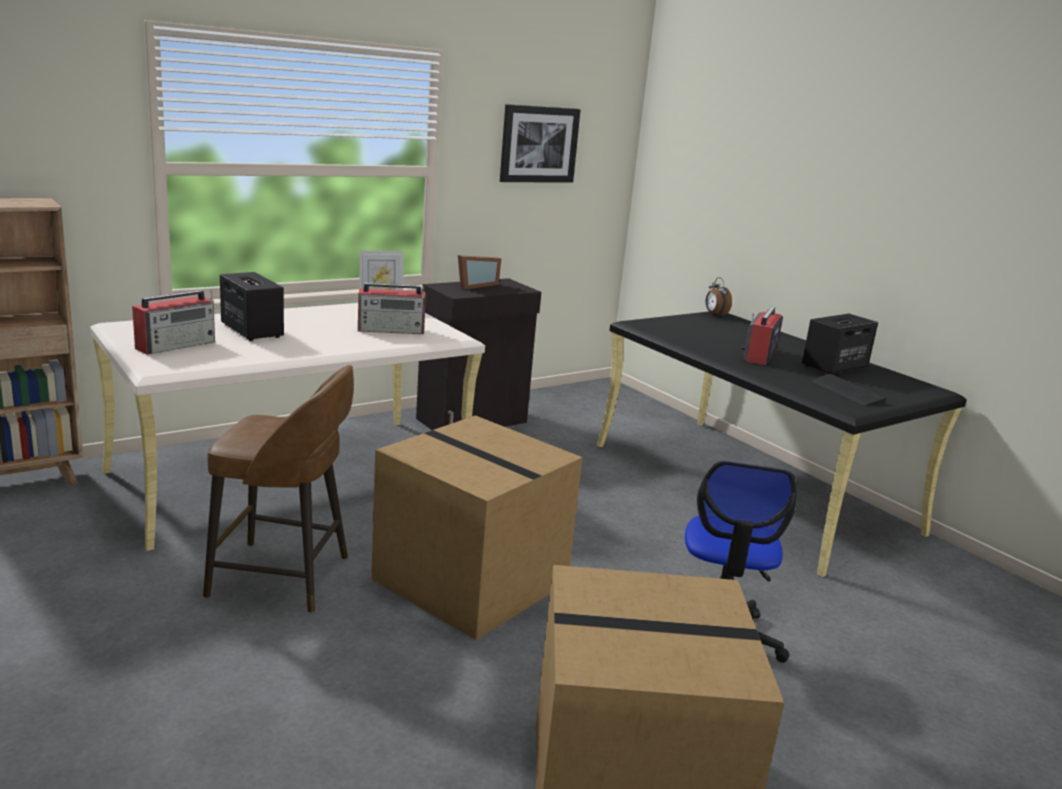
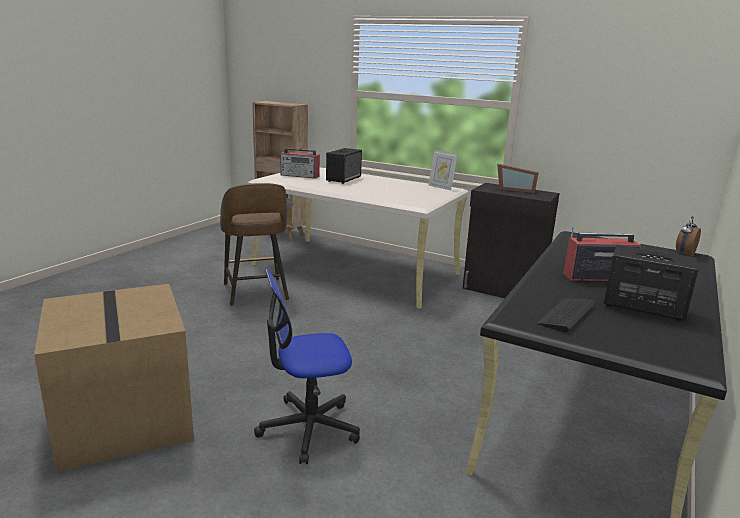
camera: 65 degrees right, 0 degrees up
radio [358,283,426,334] -> none
cardboard box [371,415,583,640] -> none
picture [500,104,581,183] -> none

